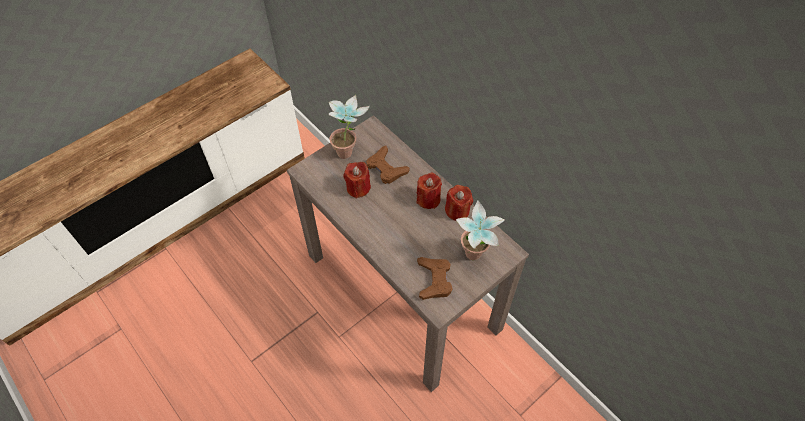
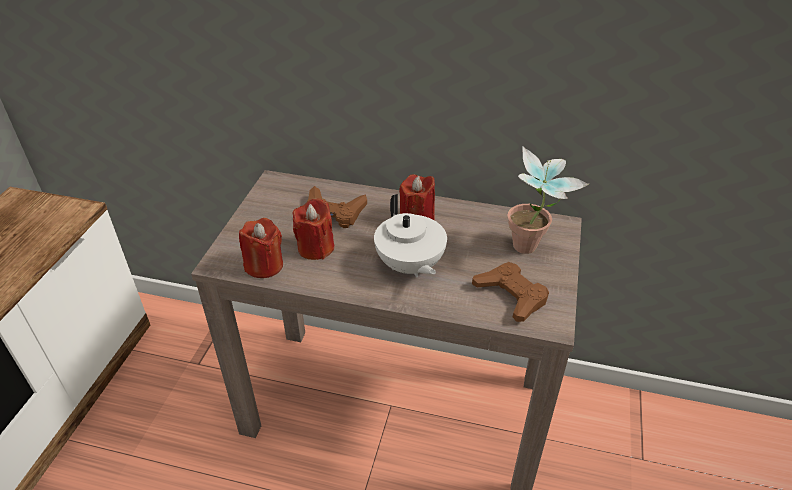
camera: 35 degrees left, 15 degrees down
potted plant [329,95,369,159] -> none
red candle [445,185,473,221] -> red candle moved to [239,218,283,278]
none -> white teapot [374,194,447,278]

